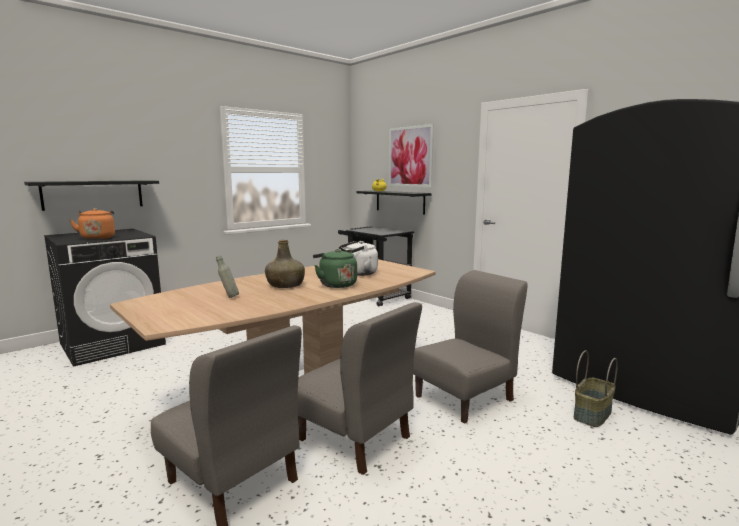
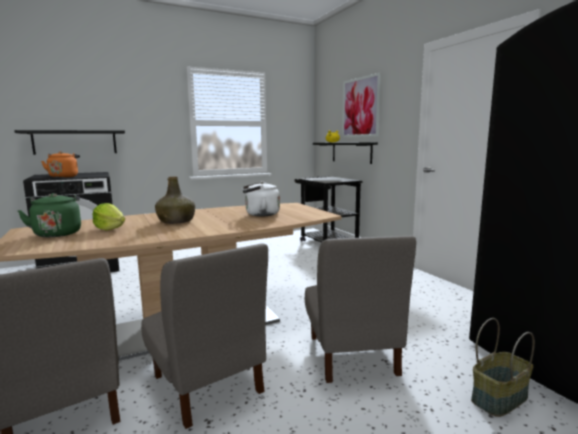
camera: 15 degrees right, 0 degrees up
grey bottle [216,256,239,298] -> lettuce [93,203,125,230]
green kettle [313,249,357,288] -> green kettle moved to [18,193,81,237]
grey chair [413,270,527,424] -> grey chair turned 105 degrees clockwise [305,236,416,383]

